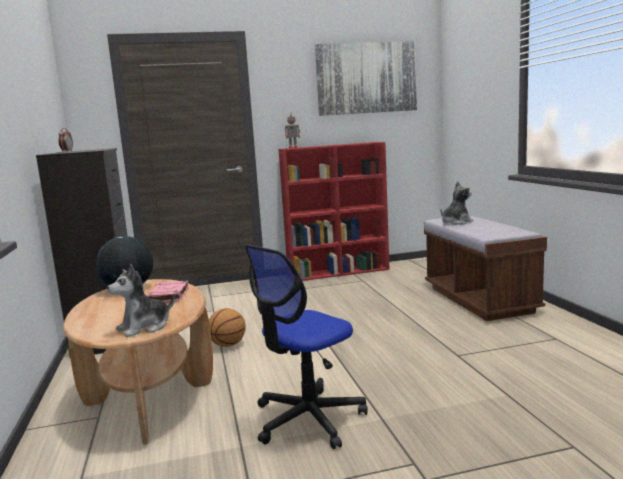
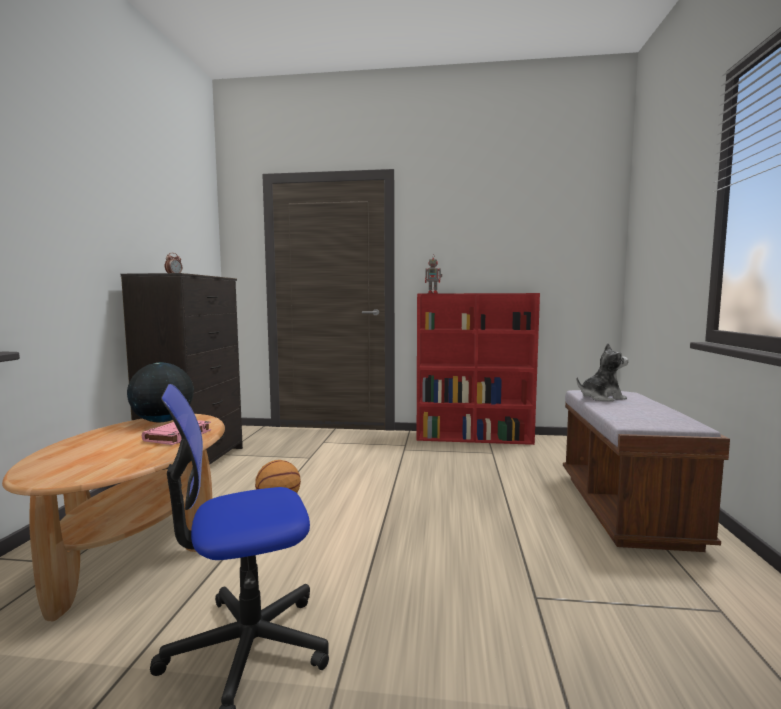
camera: 20 degrees right, 5 degrees down
plush toy [107,264,175,337] -> none
picture [315,41,417,116] -> none

